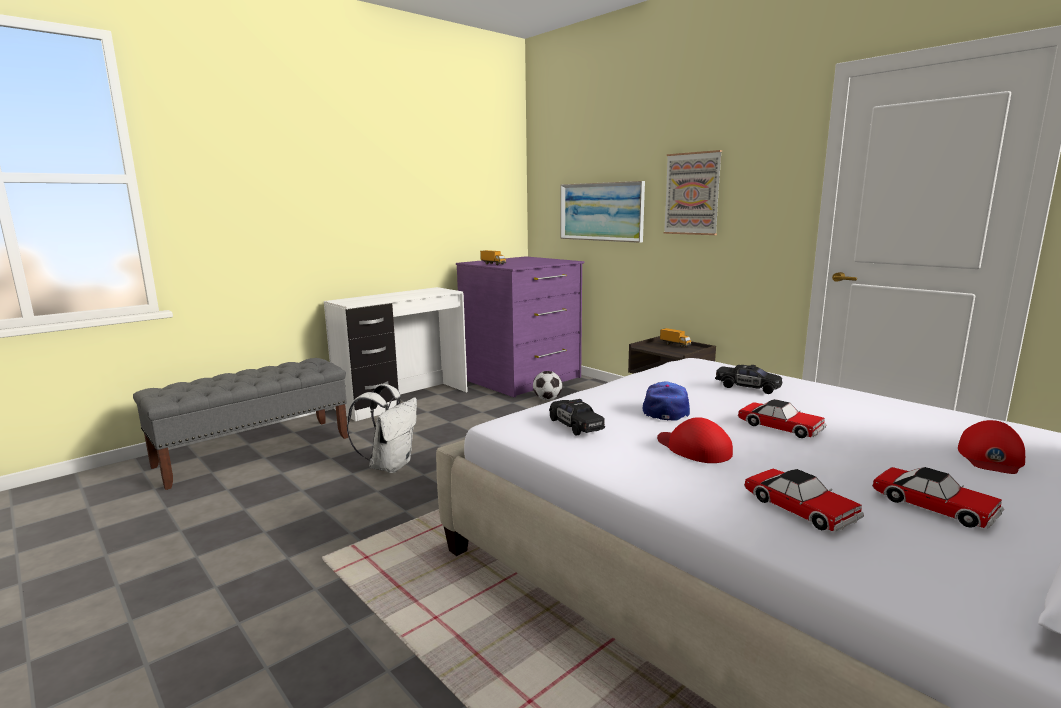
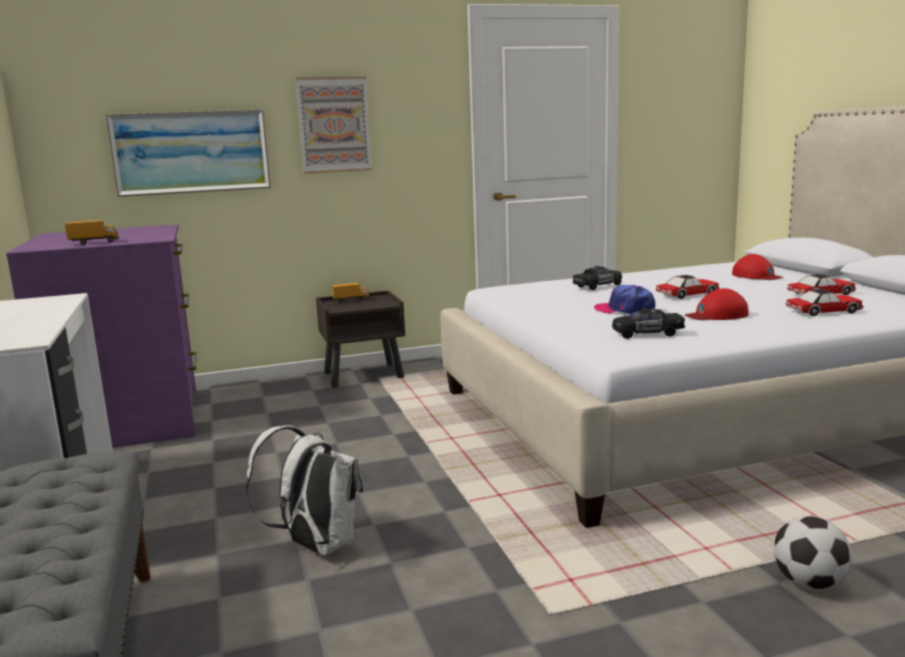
camera: 65 degrees left, 0 degrees up
football [533,371,562,400] -> football moved to [773,516,852,590]

